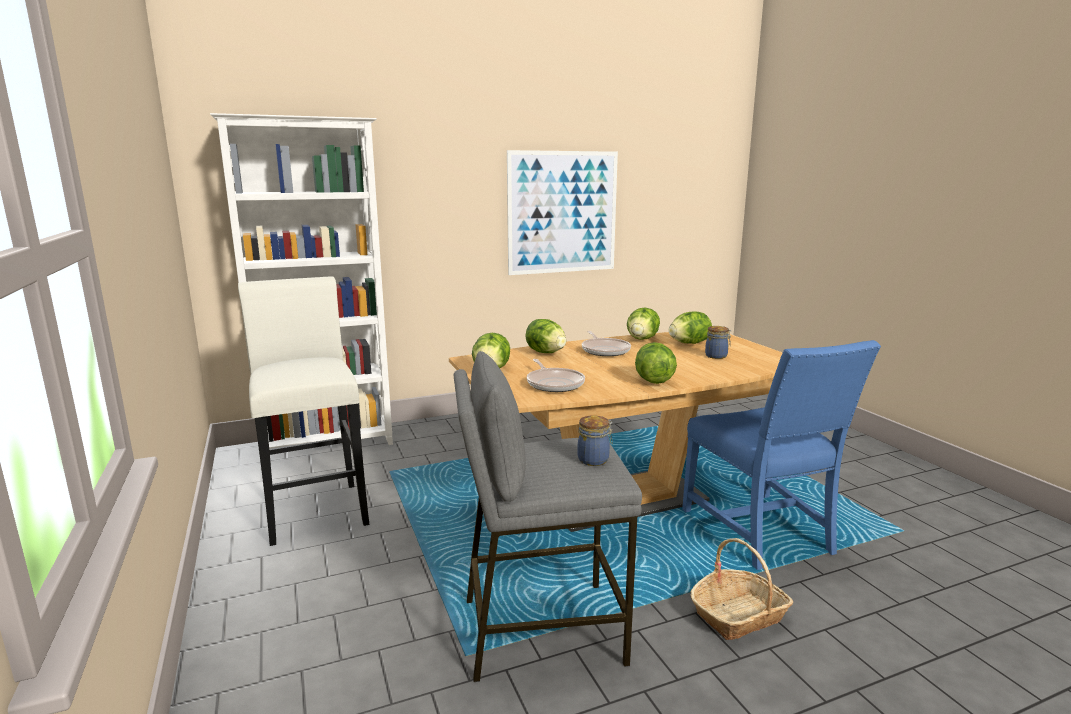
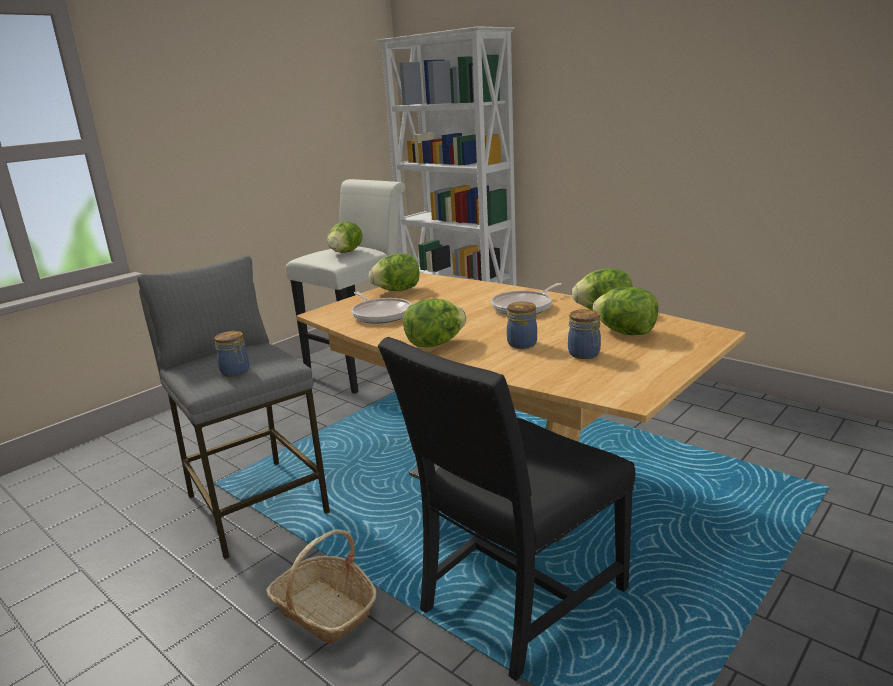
camera: 65 degrees right, 5 degrees up
picture [507,150,618,275] -> none
lettuce [525,319,566,353] -> lettuce moved to [327,222,363,253]
frying pan [527,359,585,392] -> frying pan turned 75 degrees counterclockwise [352,292,412,323]
blue chair [682,340,881,570] -> black chair [378,337,635,681]
none -> jar [507,302,537,349]

